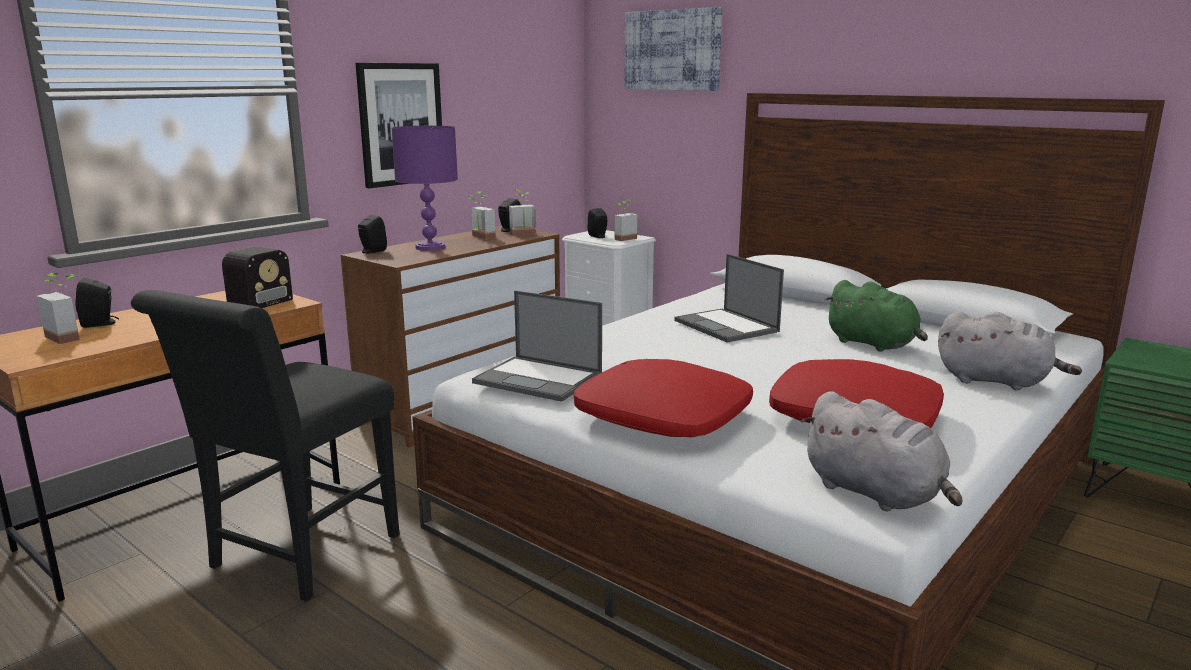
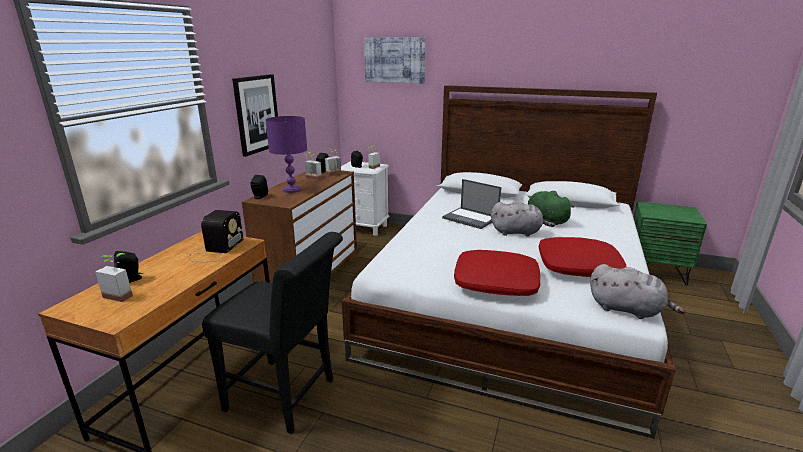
camera: 20 degrees left, 5 degrees up
black chair [131,290,400,601] -> black chair turned 75 degrees counterclockwise [202,232,343,434]
laptop [472,290,602,402] -> none
green plush toy [825,280,928,352] -> green plush toy turned 150 degrees counterclockwise [528,191,575,225]
grey plush toy [938,311,1082,390] -> grey plush toy moved to [491,201,555,236]

